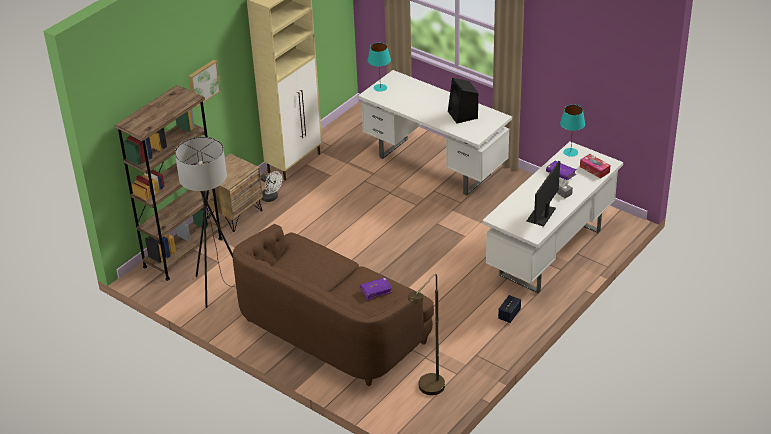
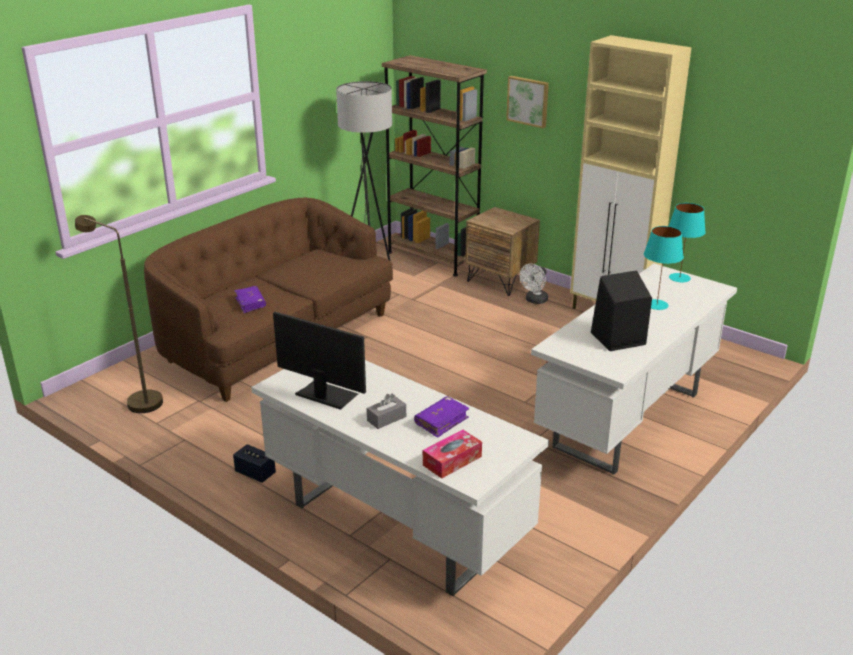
camera: 90 degrees right, 10 degrees down
turquoise table lamp [560,105,585,157] -> turquoise table lamp moved to [644,226,684,310]

